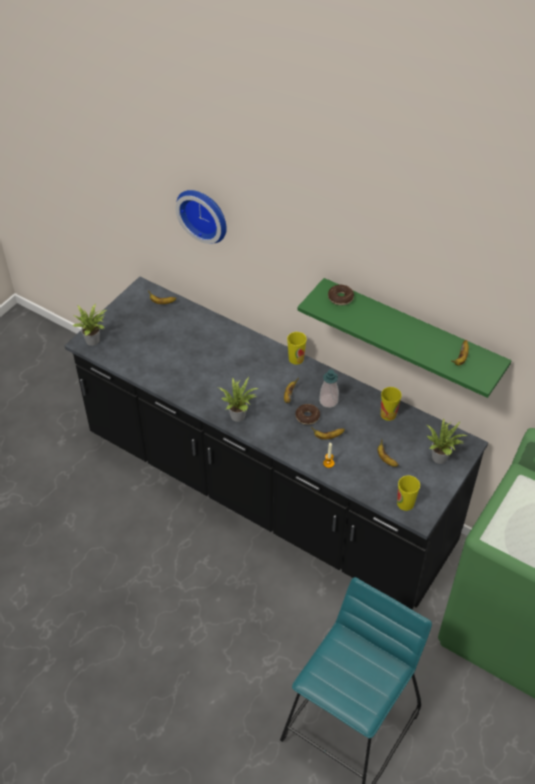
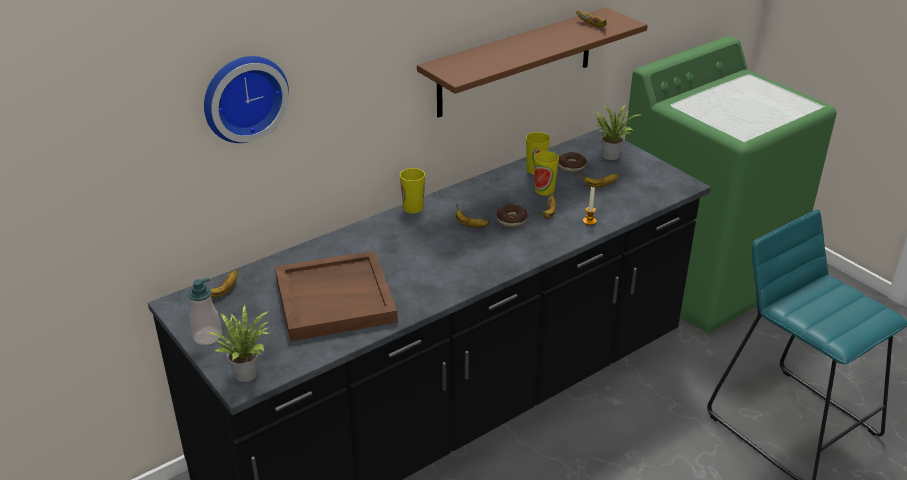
camera: 70 degrees left, 15 degrees down
potted plant [219,377,258,422] -> none
green shelf [297,278,512,398] -> brown shelf [417,7,648,118]
soap dispenser [319,369,339,408] -> soap dispenser moved to [188,278,222,345]
donut [328,285,354,305] -> donut moved to [558,152,587,172]
cup [397,476,420,511] -> cup moved to [534,151,559,195]
none -> brown tray [275,251,398,341]

